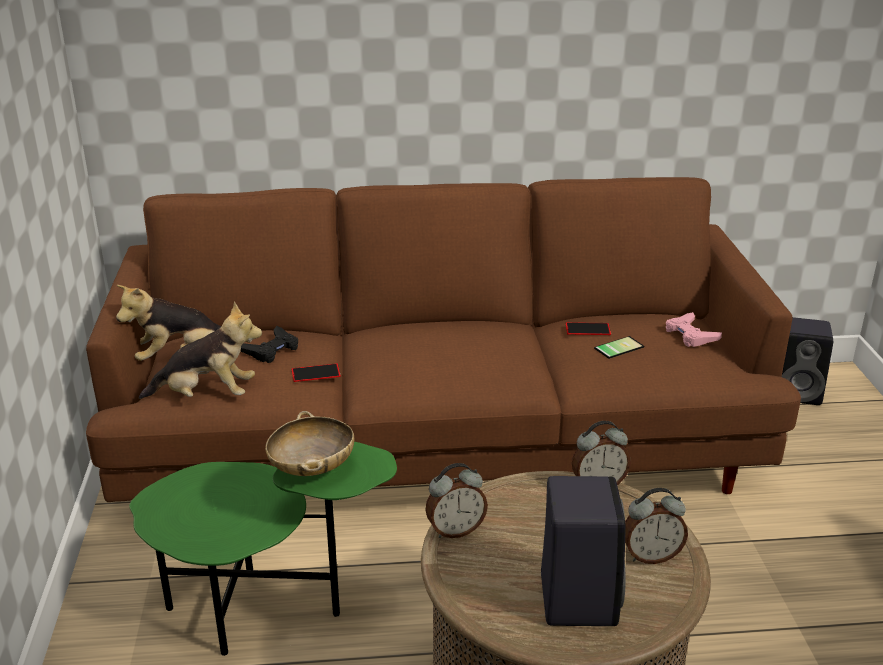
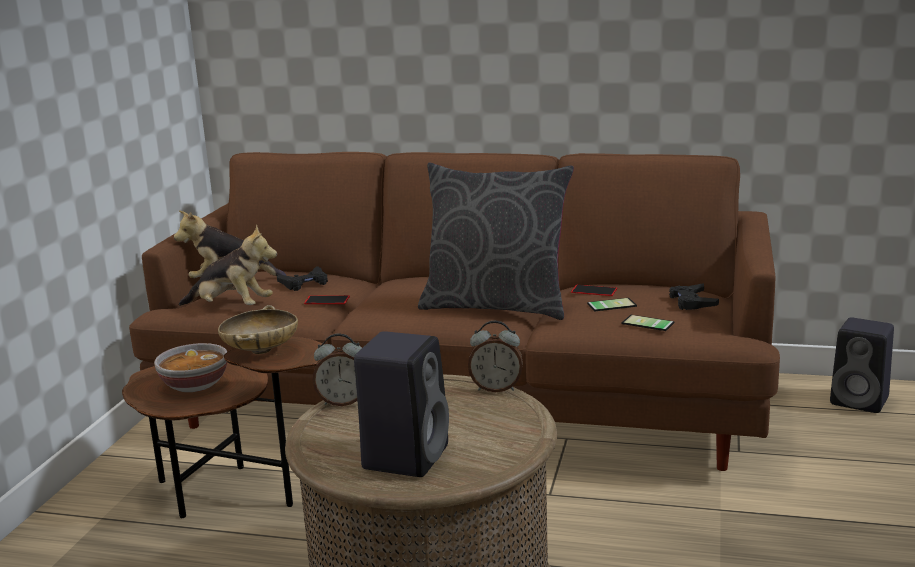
camera: 20 degrees right, 10 degrees down
green side table [129,442,397,656] -> brown side table [122,337,324,518]
alarm clock [625,488,688,564] -> none
pink game controller [666,312,722,347] -> black game controller [669,283,719,310]
none -> bowl [154,343,227,392]
none -> grey pillow [418,163,574,320]
none -> phone [622,315,674,331]

